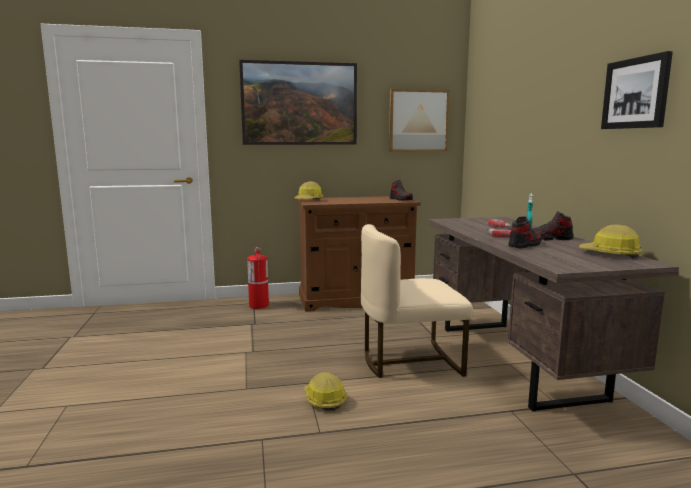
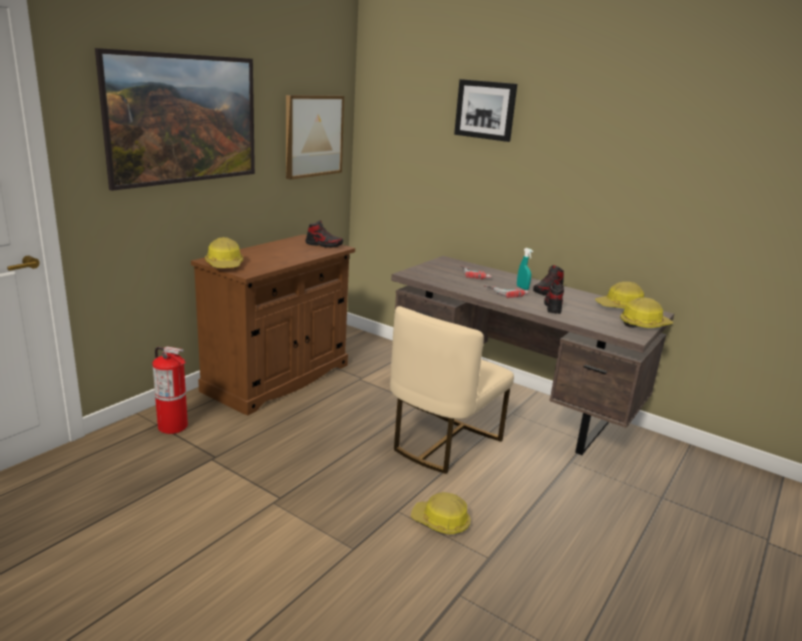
camera: 45 degrees left, 10 degrees up
picture [601,51,673,129] -> picture moved to [454,79,517,142]
none -> hard hat [620,298,673,328]

